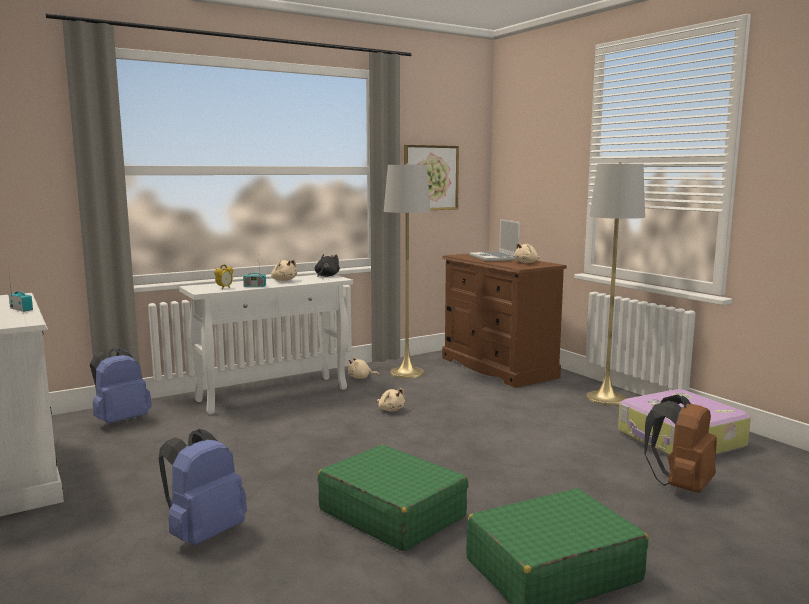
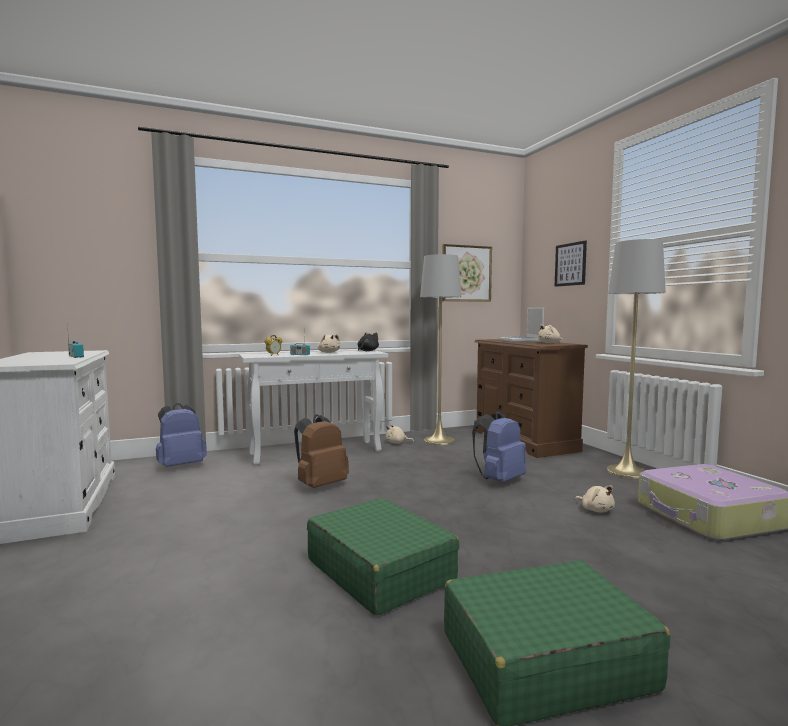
camera: 10 degrees right, 5 degrees down
blue backpack [159,429,247,546] -> blue backpack moved to [472,411,526,482]
beige plush toy [377,388,405,411] -> beige plush toy moved to [575,486,615,512]
brown backpack [644,395,717,493] -> brown backpack moved to [294,414,349,488]
none -> picture [555,240,587,287]

